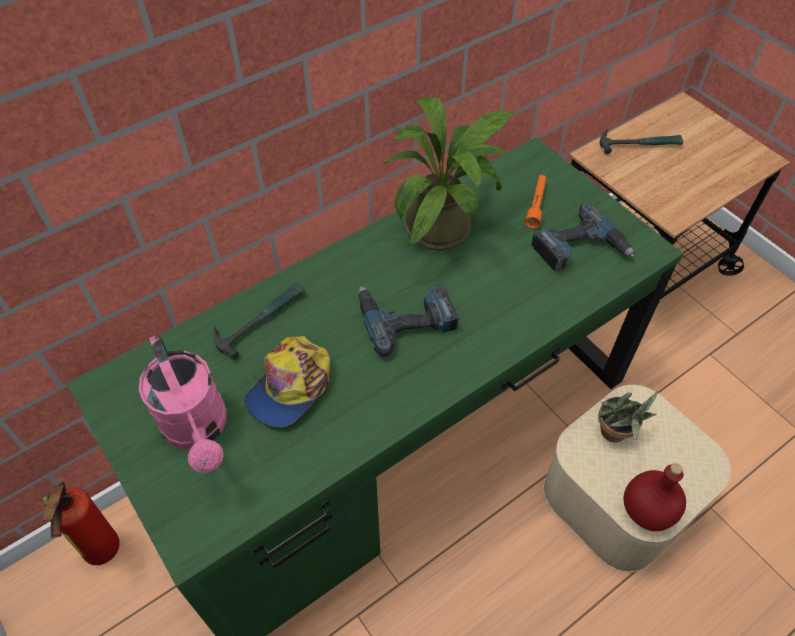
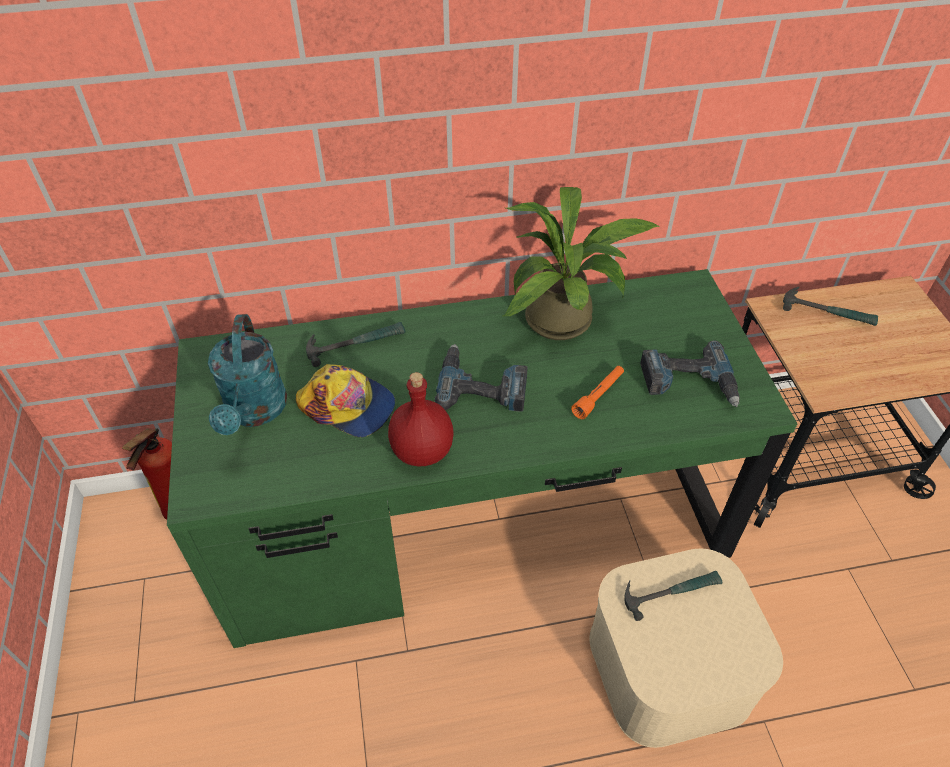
camera: 25 degrees right, 5 degrees down
pink watering can [139,334,227,473] -> turquoise watering can [208,314,287,435]
cap [244,336,330,427] -> cap turned 120 degrees counterclockwise [296,364,395,437]
orange flashlight [525,175,547,228] -> orange flashlight moved to [571,366,624,419]
potted plant [598,391,658,442] -> hammer [624,571,722,621]
red bottle [624,463,686,531] -> red bottle moved to [388,372,453,466]

